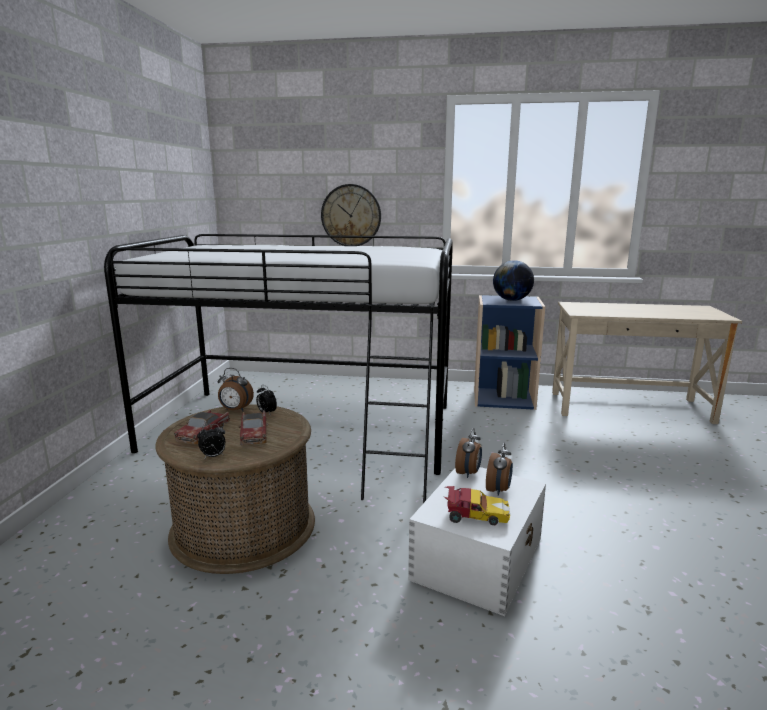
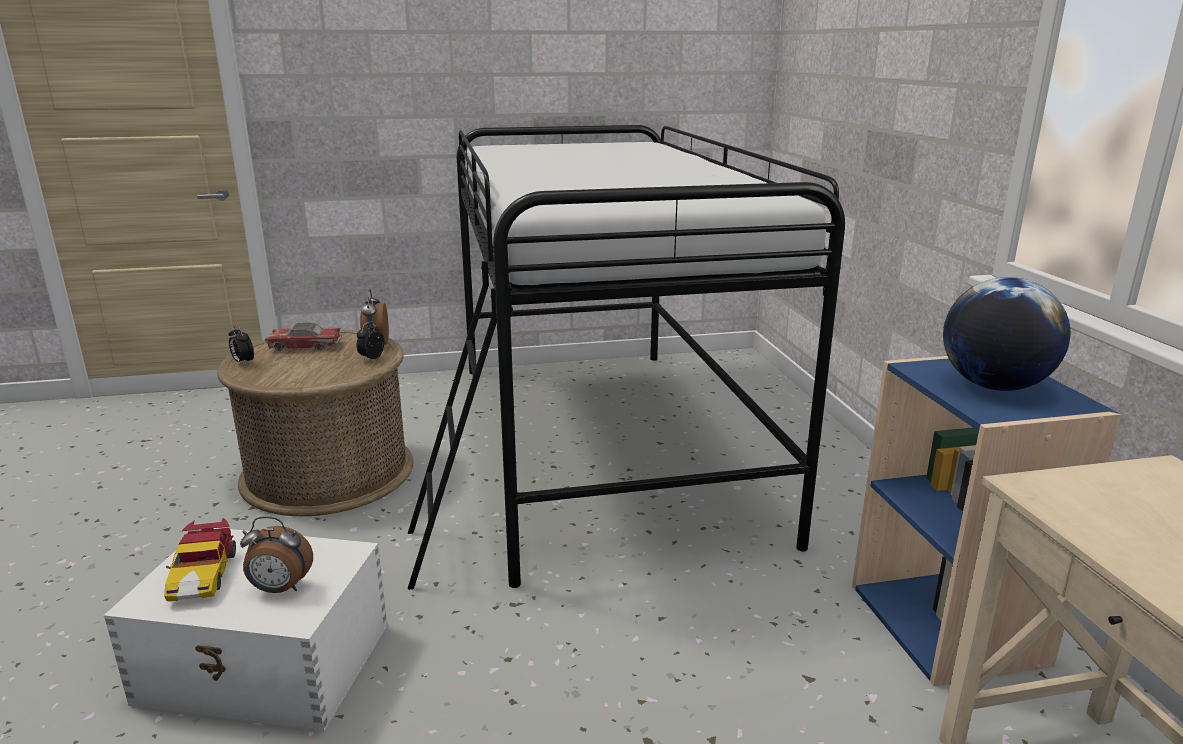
camera: 70 degrees right, 5 degrees up
toy car [238,410,268,445] -> none
wall clock [321,184,381,246] -> none
alarm clock [455,428,482,478] -> none

